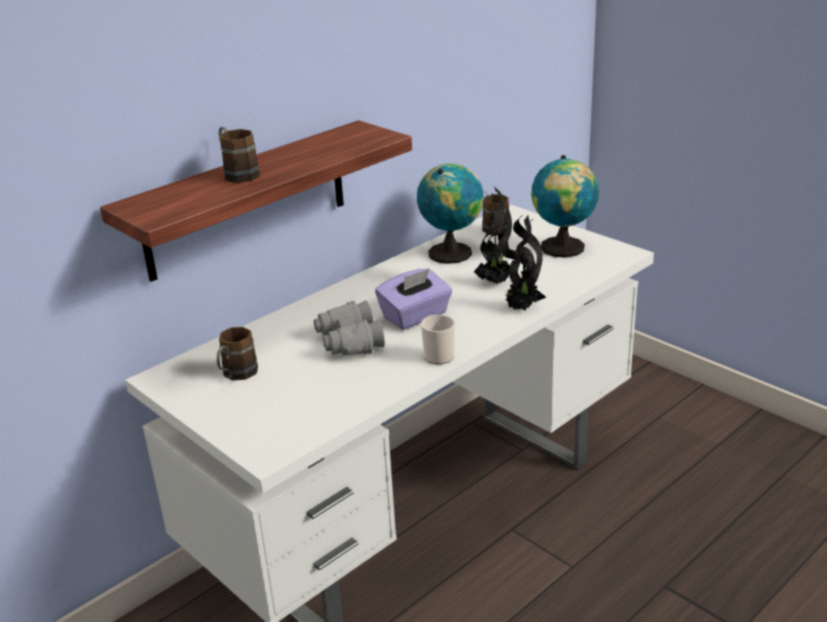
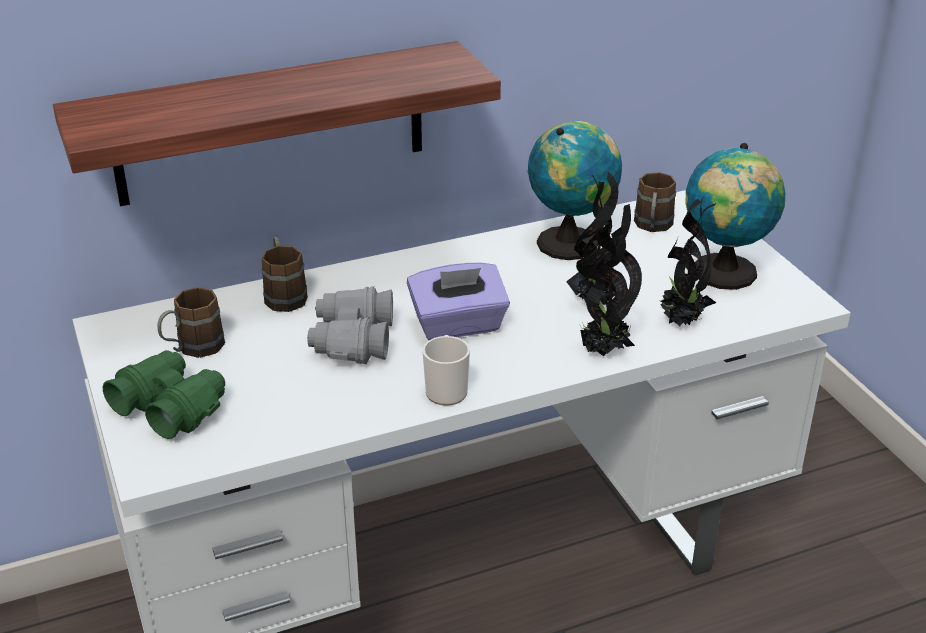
camera: 20 degrees right, 5 degrees up
brown mug [219,127,260,183] -> brown mug moved to [261,237,308,312]
none -> green binoculars [103,350,225,439]
none -> potted plant [659,198,716,326]

